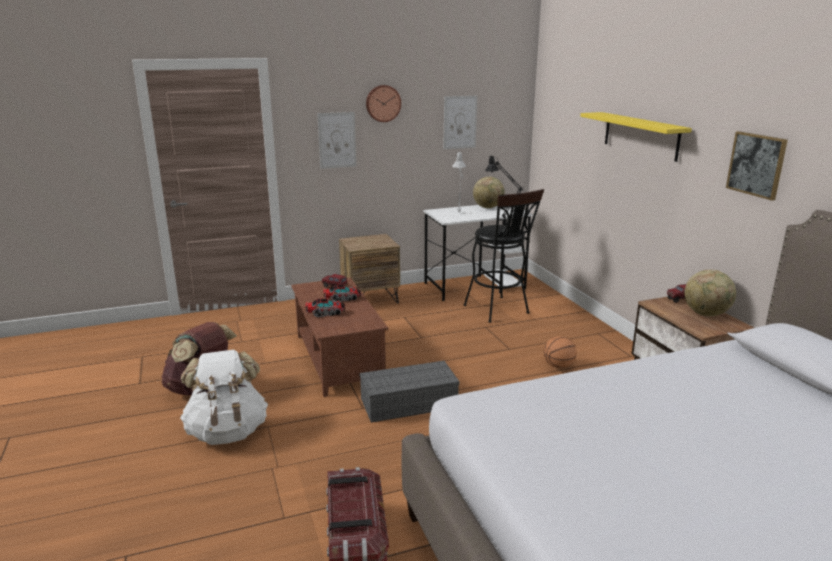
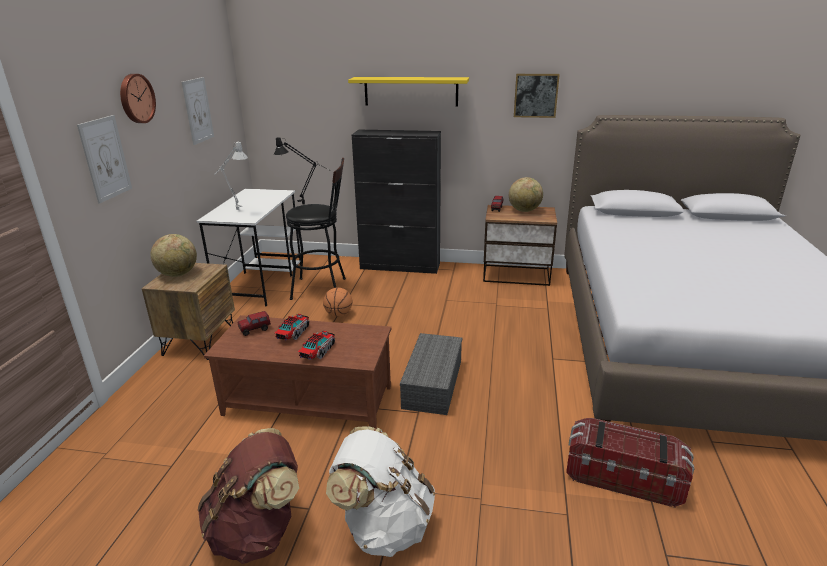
camera: 60 degrees left, 5 degrees up
globe [473,176,505,208] -> globe moved to [151,234,197,277]
basketball [544,336,577,368] -> basketball moved to [323,287,353,317]
none -> black cabinet [352,130,441,274]

